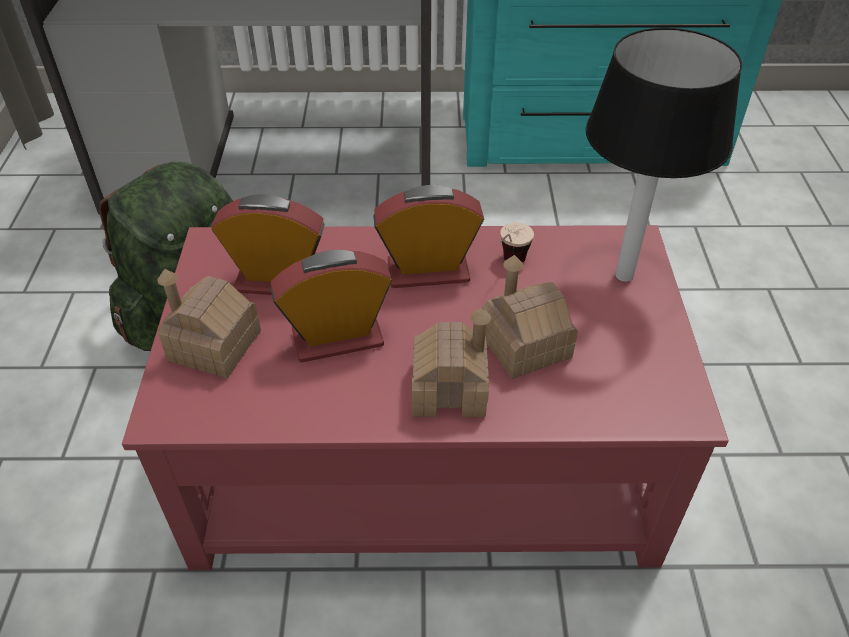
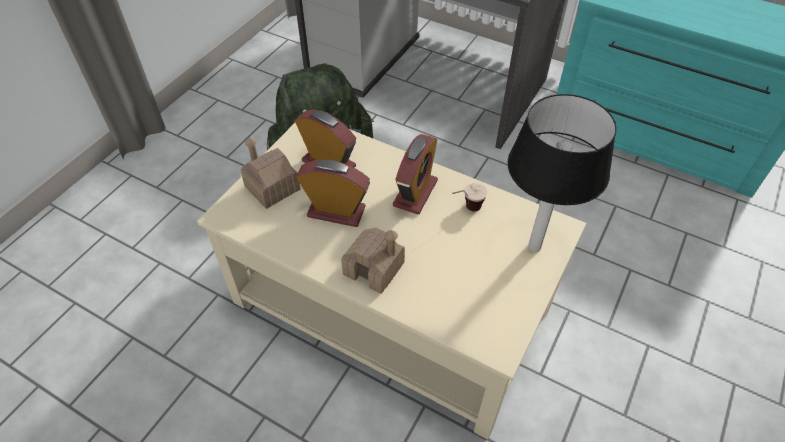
camera: 30 degrees right, 5 degrees up
red coffee table [122,225,729,570] -> beige coffee table [197,123,586,440]
alarm clock [373,185,484,288] -> alarm clock turned 90 degrees clockwise [393,134,438,214]
toy house [482,255,578,379] -> none

